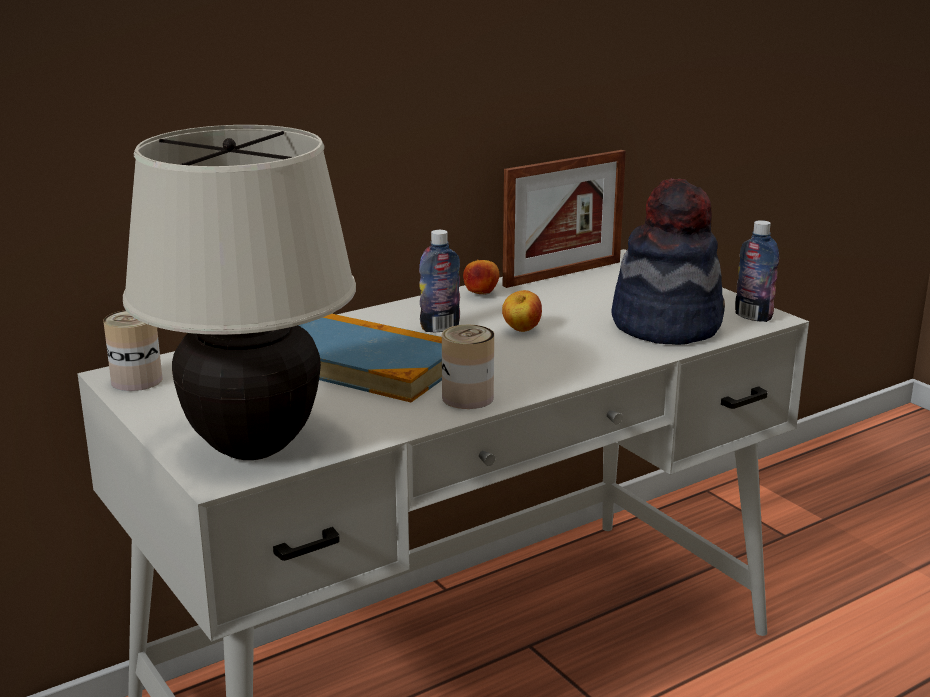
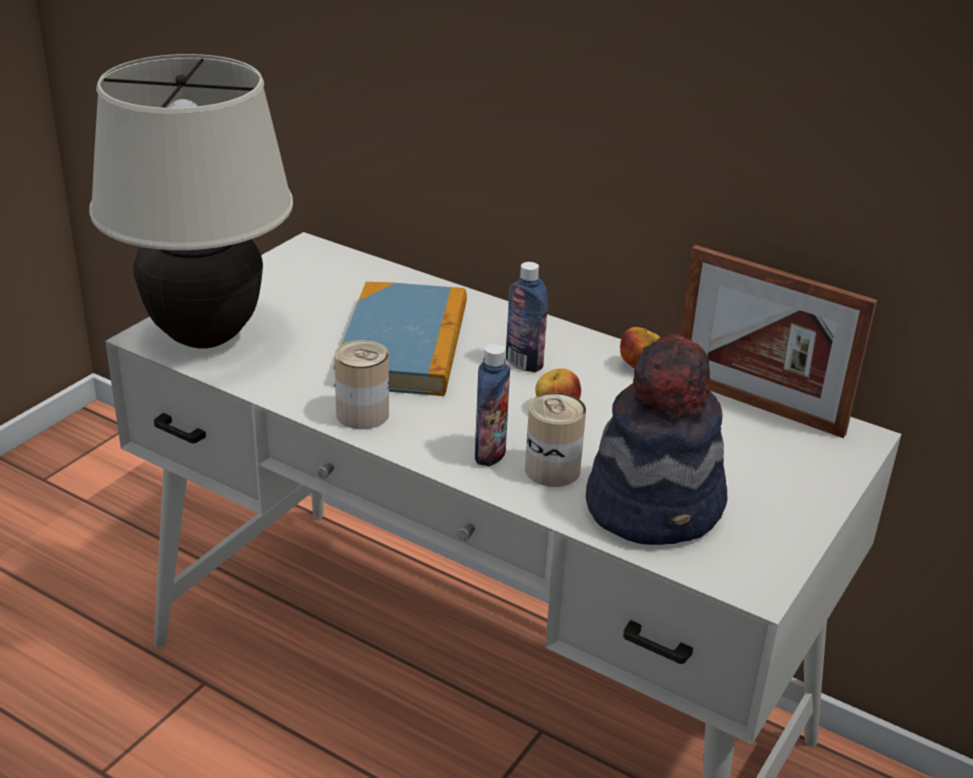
camera: 65 degrees right, 10 degrees up
can [103,310,163,391] -> can moved to [525,392,586,487]
bottle [735,220,779,322] -> bottle moved to [475,344,510,467]

